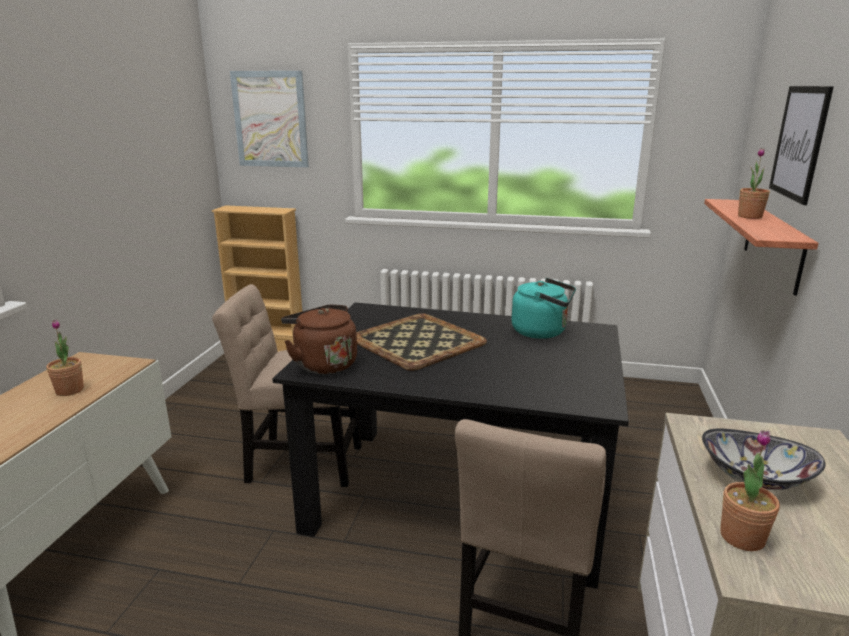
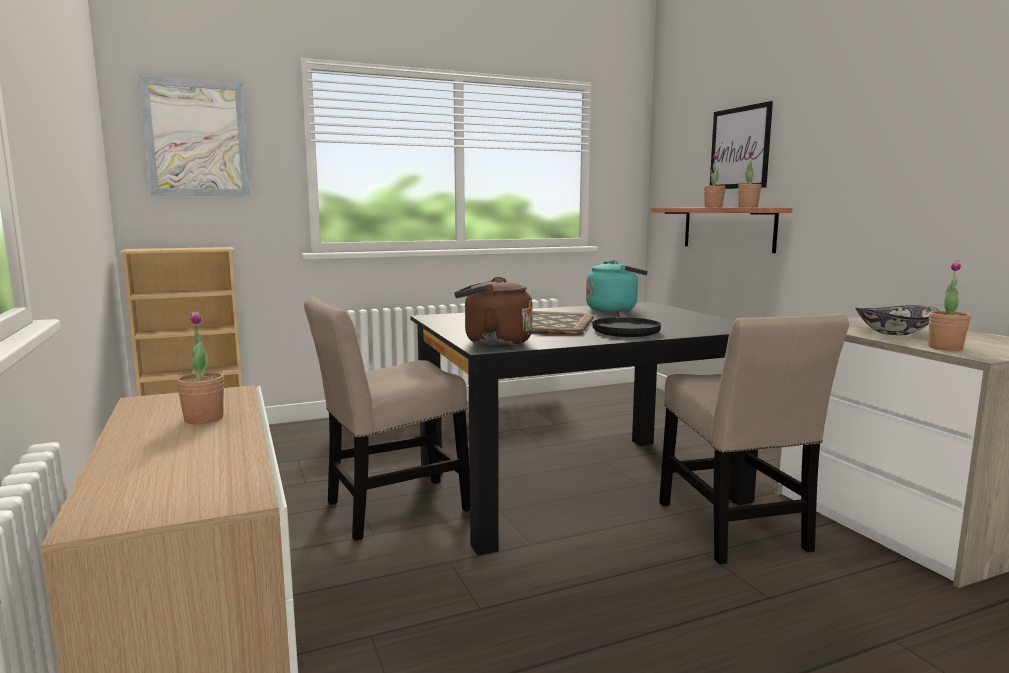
camera: 35 degrees left, 10 degrees down
none -> black frying pan [593,310,661,337]
none -> potted plant [738,149,762,207]

